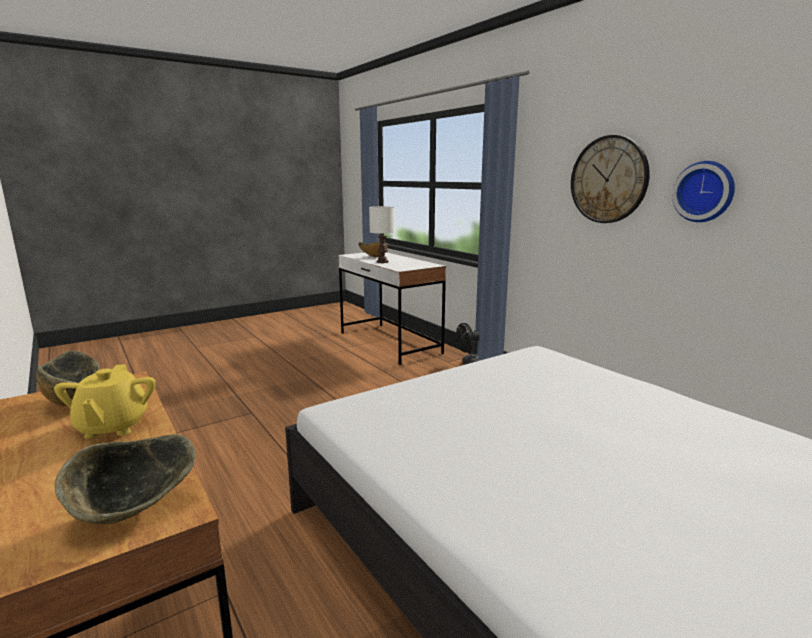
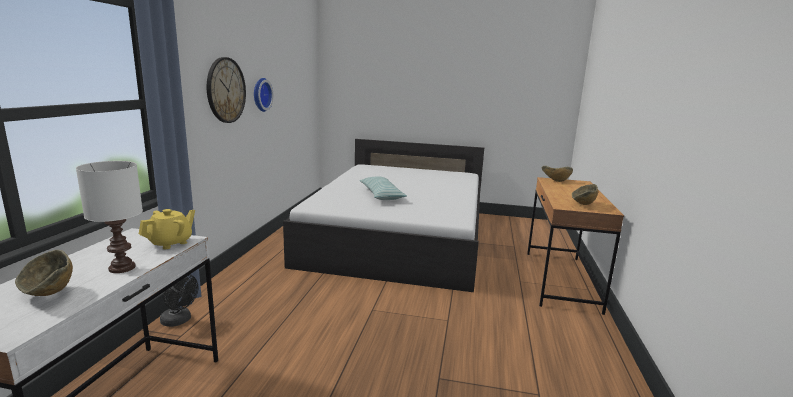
camera: 135 degrees left, 0 degrees up
yellow teapot [54,364,156,438] -> yellow teapot moved to [139,209,195,249]
none -> pillow [359,176,407,200]

